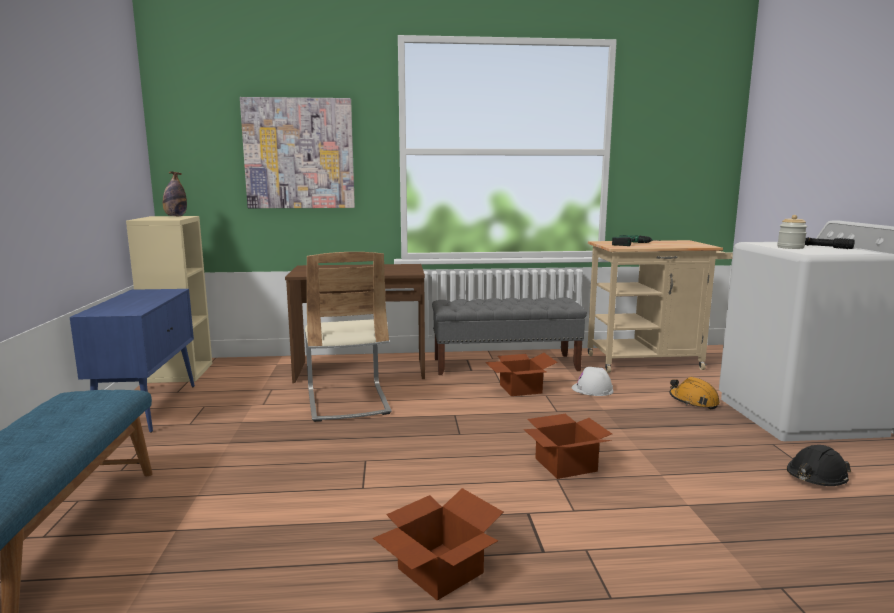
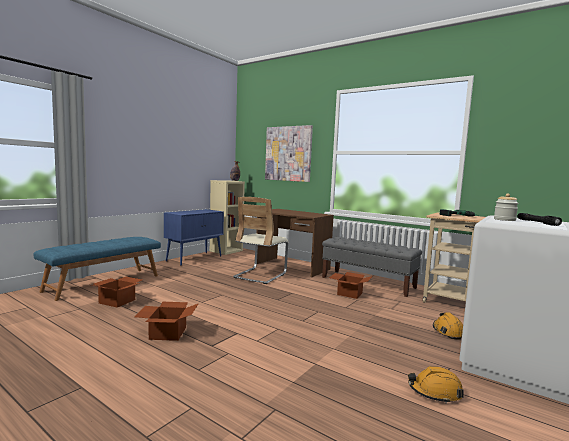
camera: 40 degrees right, 5 degrees down
cardboard box [523,414,612,479] -> cardboard box moved to [92,277,142,307]
white hard hat [572,367,614,396] -> none
black hard hat [787,445,851,486] -> orange hard hat [408,366,464,404]

